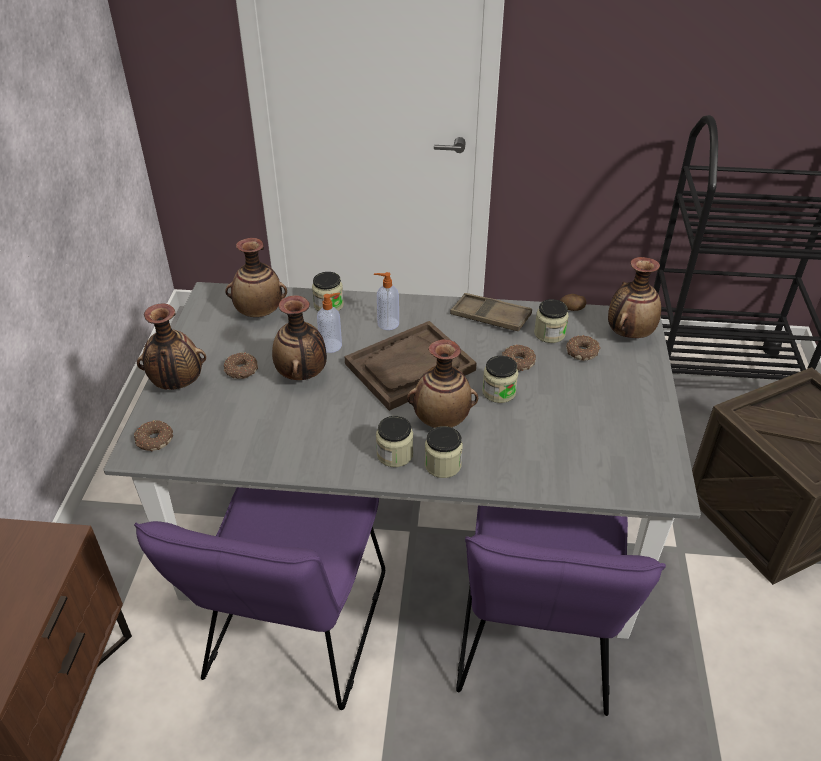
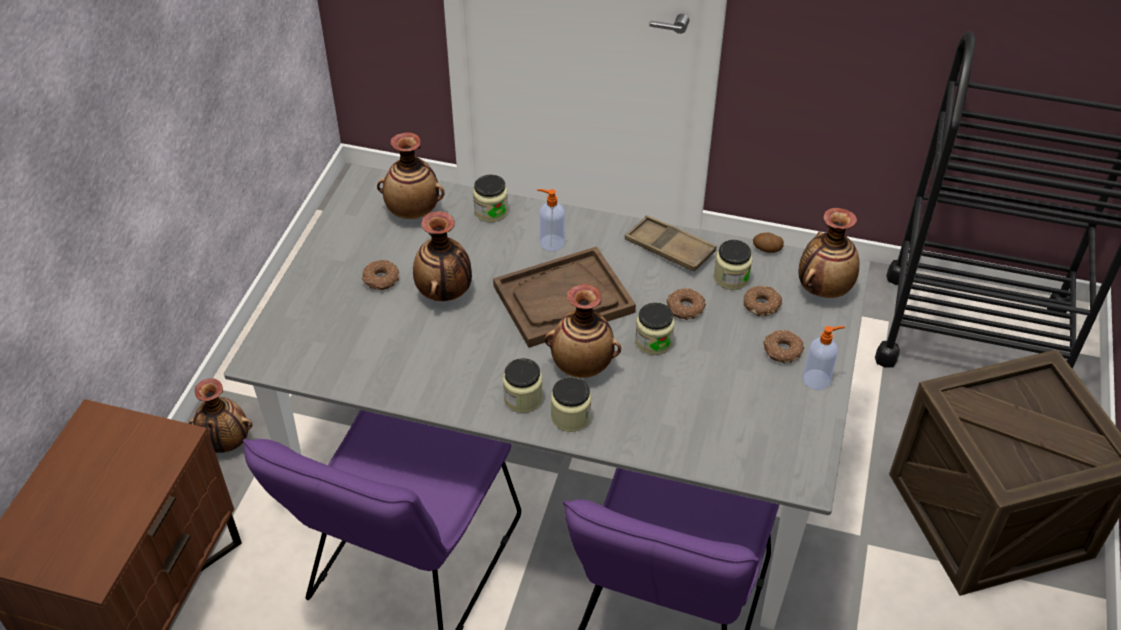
camera: 10 degrees right, 5 degrees up
donut [134,420,173,451] -> donut moved to [763,330,804,363]
vase [137,303,206,390] -> vase moved to [189,378,252,453]
soap dispenser [317,293,342,353] -> soap dispenser moved to [803,326,845,390]

